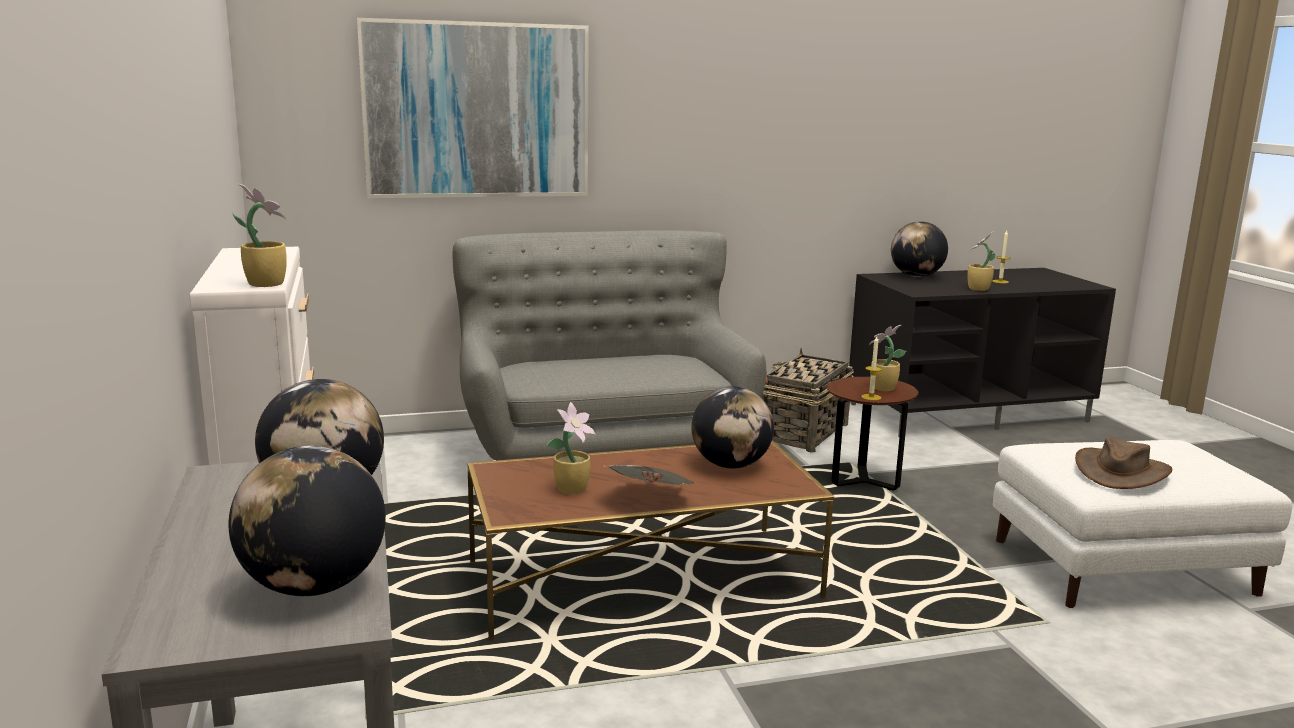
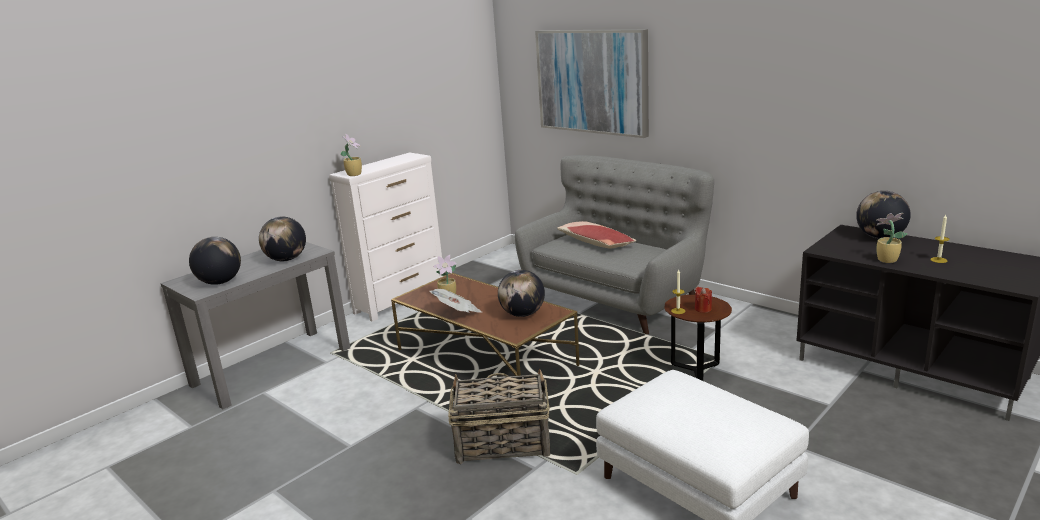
camera: 60 degrees right, 5 degrees up
basket [762,348,854,453] -> basket moved to [448,368,550,464]
potted plant [869,325,906,391] -> red candle [695,287,712,313]
brown hat [1075,437,1172,489] -> none
none -> pillow [557,221,636,248]

